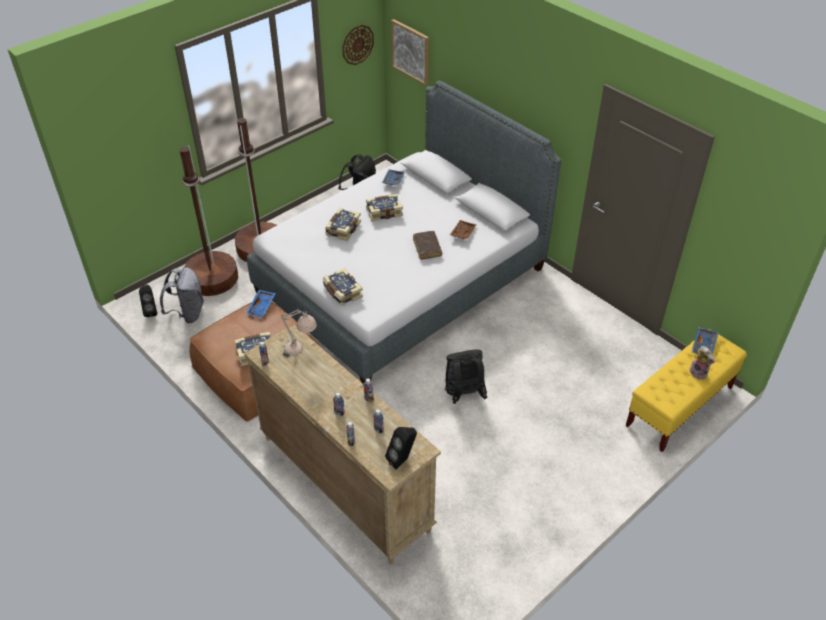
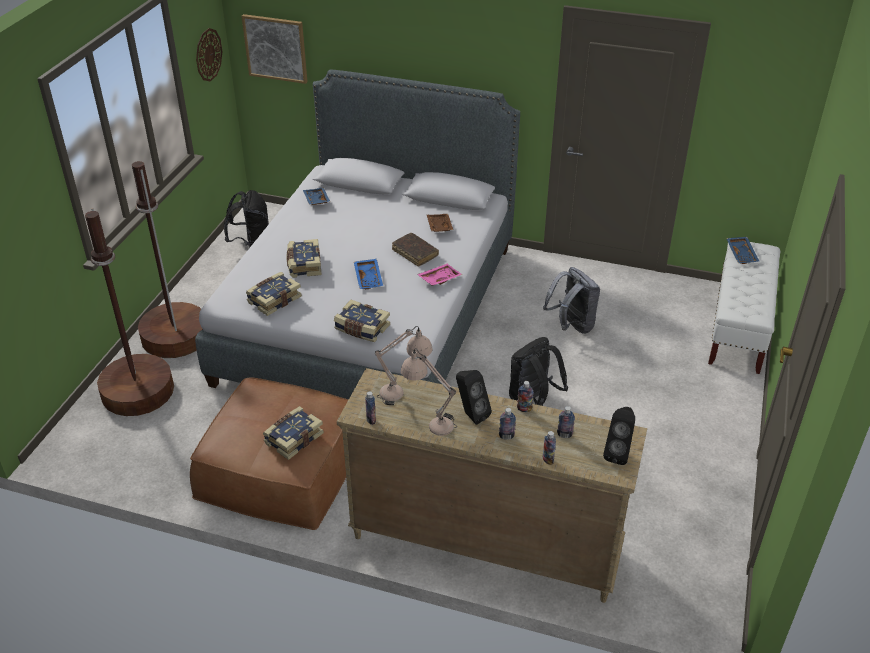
camera: 30 degrees left, 5 degrees down
black speaker [139,285,157,317] -> black speaker moved to [456,370,492,425]
grey backpack [160,267,204,323] -> grey backpack moved to [543,267,600,334]
blue tray [246,290,276,317] -> blue tray moved to [354,259,383,289]
book [366,194,403,222] -> book moved to [246,272,302,316]
yellow bench [626,329,747,452] -> white bench [708,242,781,374]
plush toy [690,346,715,380] -> none
none -> beige table lamp [401,348,457,436]
none -> pink tray [417,263,462,286]

